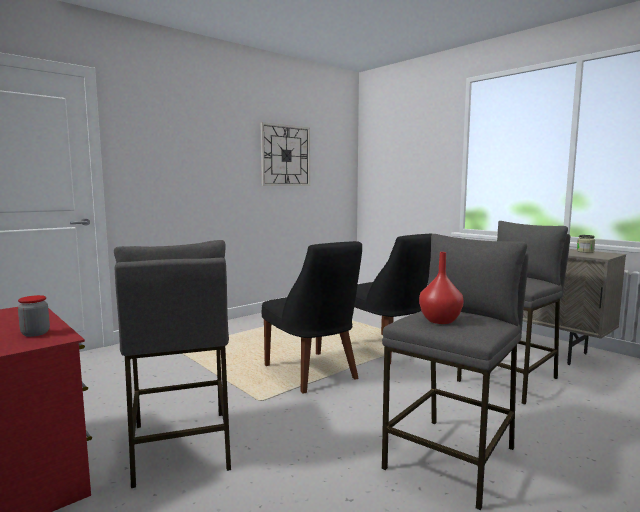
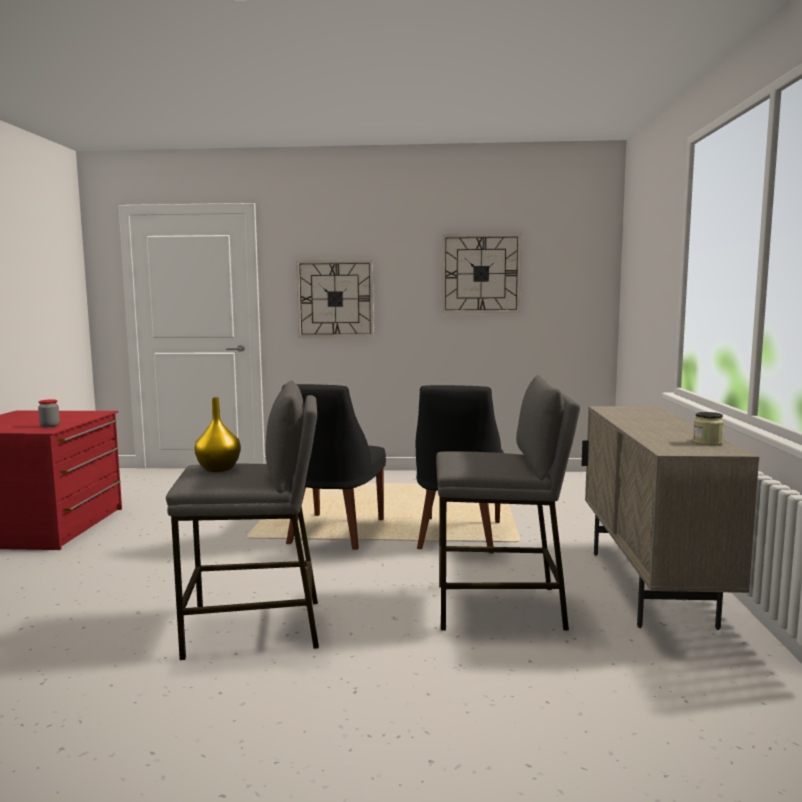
camera: 45 degrees right, 0 degrees up
grey stool [114,240,231,488] -> none
red vase [419,252,464,324] -> yellow vase [194,397,241,472]
none -> wall clock [296,260,374,338]

